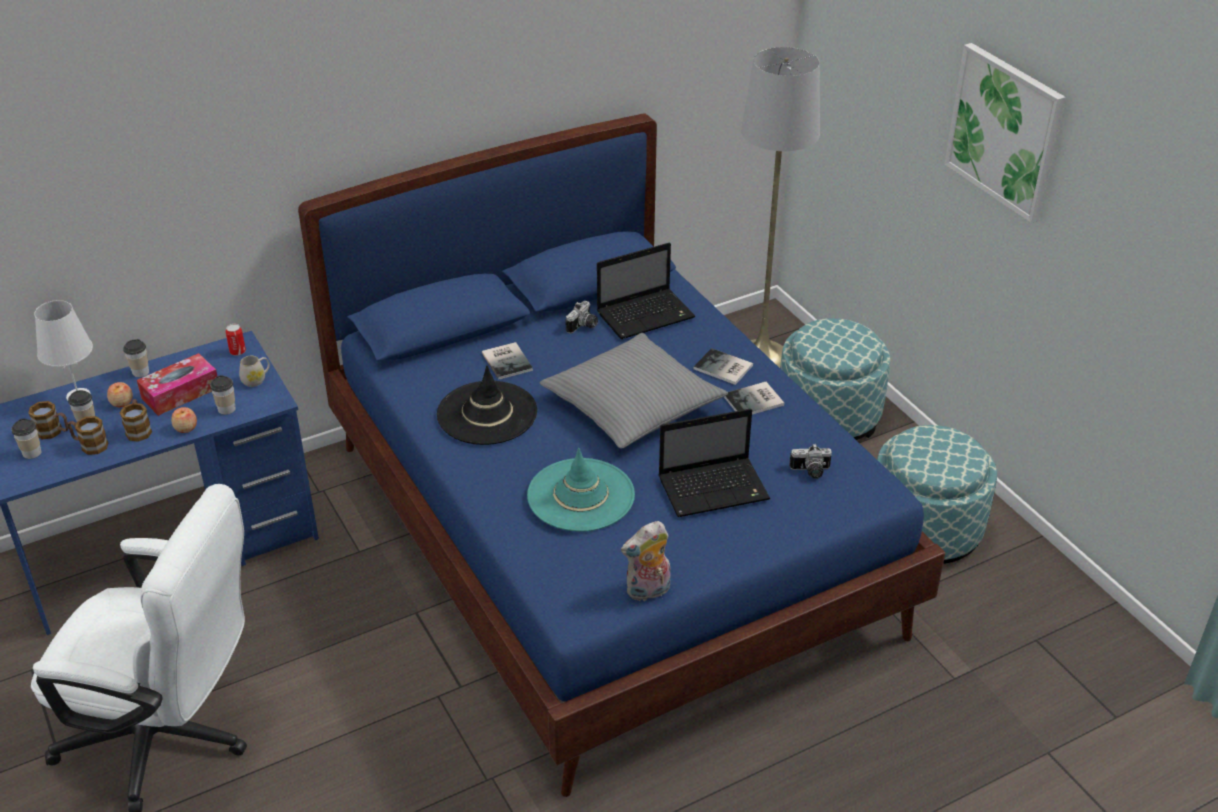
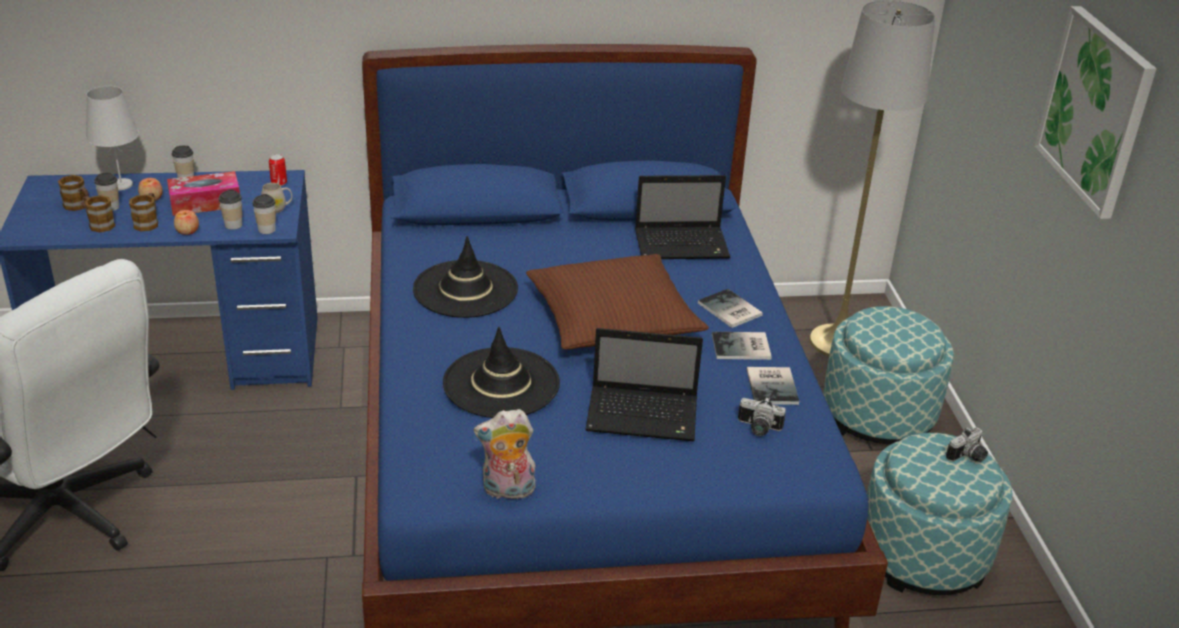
camera: 20 degrees right, 5 degrees down
cup [11,418,41,459] -> cup moved to [253,194,276,234]
book [482,342,533,380] -> book moved to [747,367,799,405]
turquoise hat [527,448,635,532] -> black hat [443,327,560,418]
grey pillow [540,333,728,449] -> brown pillow [526,254,709,350]
camera [566,301,598,334] -> camera moved to [946,427,988,462]

